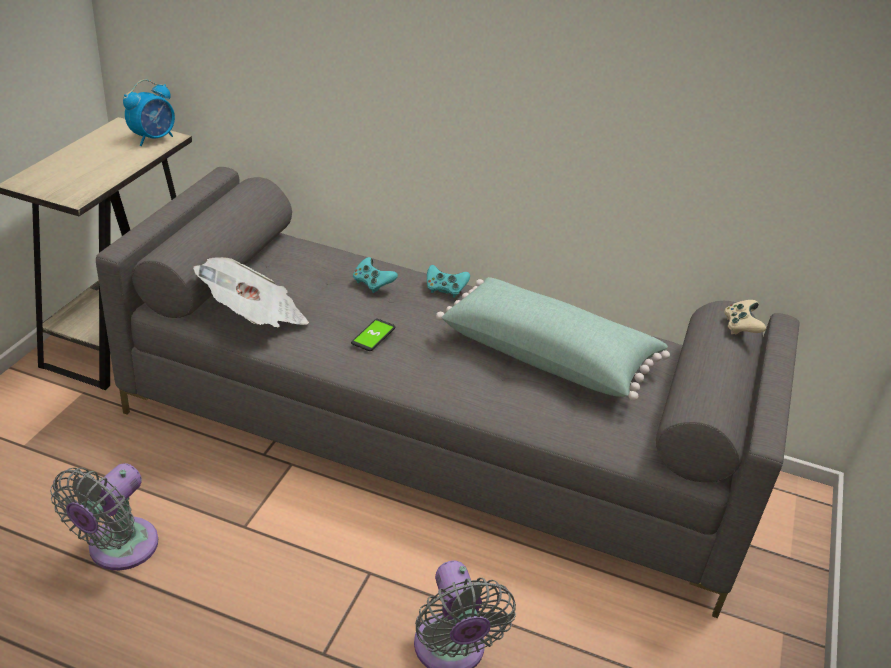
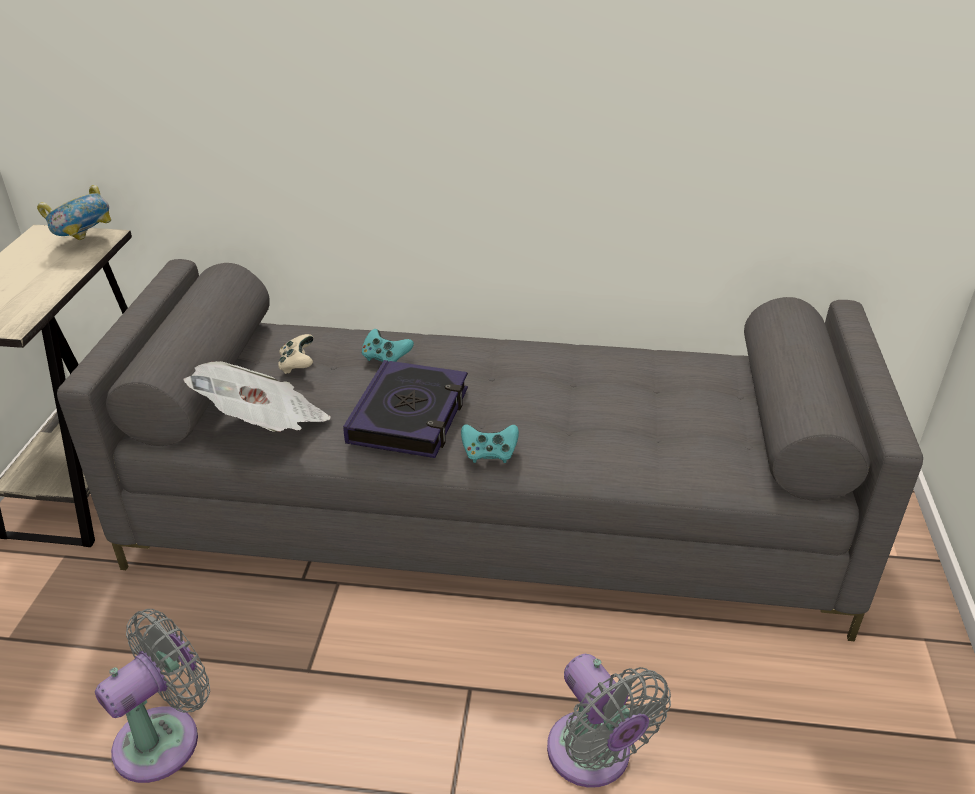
camera: 10 degrees left, 0 degrees up
grey fan [50,463,158,570] -> grey fan turned 150 degrees counterclockwise [95,609,210,783]
alarm clock [123,79,175,146] -> bowl [37,185,111,240]
phone [351,319,396,351] -> book [343,360,468,458]
turquoise game controller [427,265,470,298] -> turquoise game controller moved to [461,424,519,463]
green pillow [436,277,670,401] -> none
beige game controller [724,300,766,335] -> beige game controller moved to [278,334,314,374]

